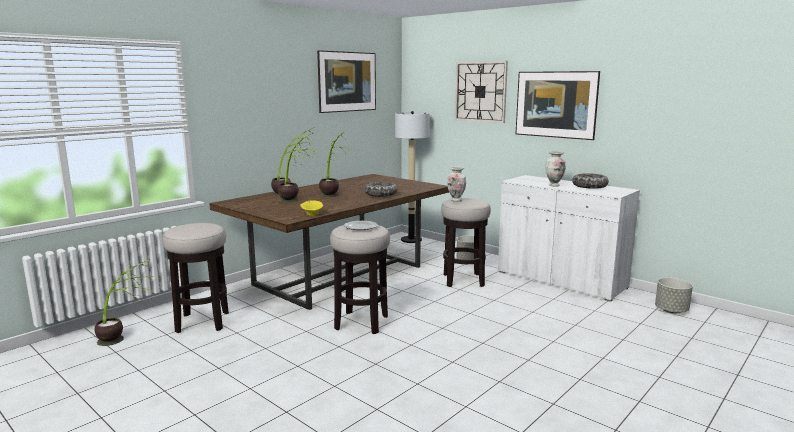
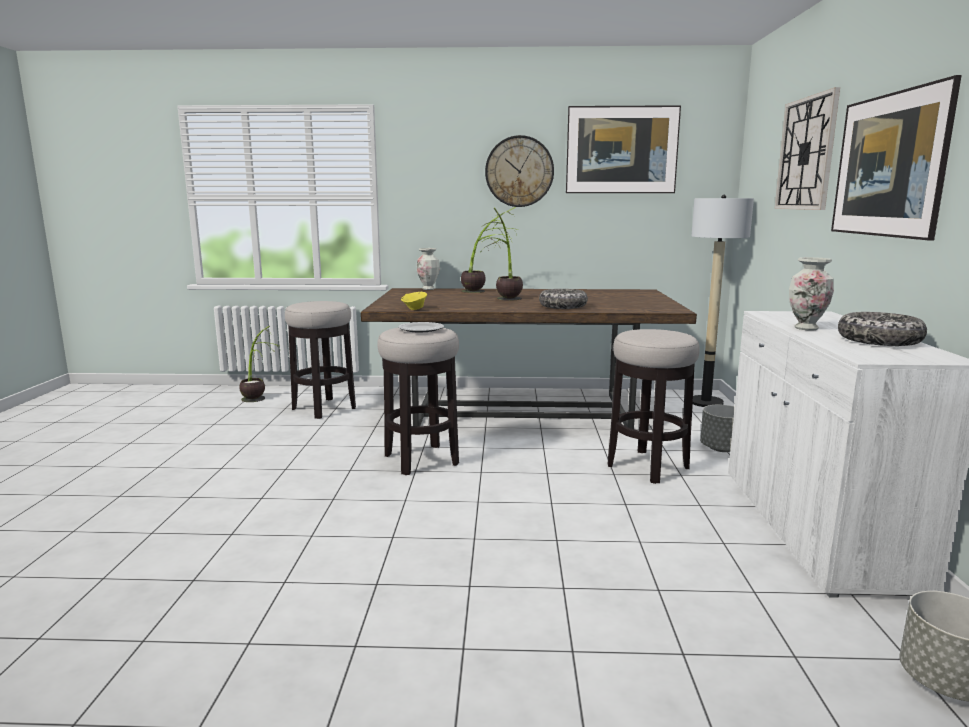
camera: 50 degrees right, 0 degrees up
potted plant [277,133,317,202] -> none
vase [447,166,466,202] -> vase moved to [417,248,440,290]
none -> wall clock [485,135,554,207]

